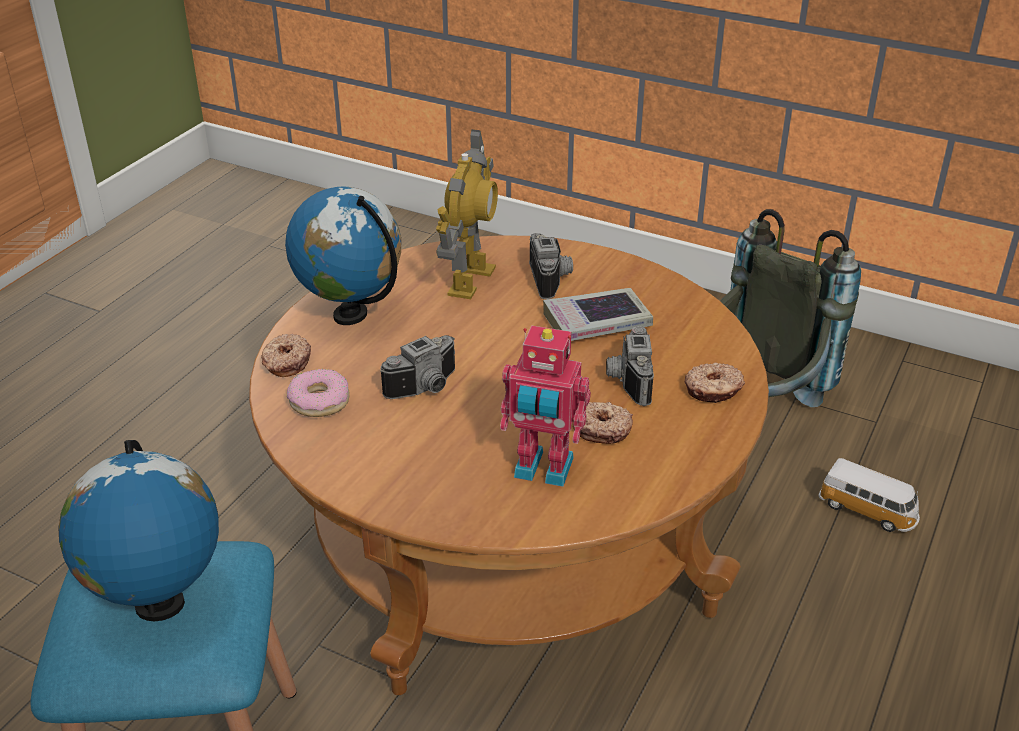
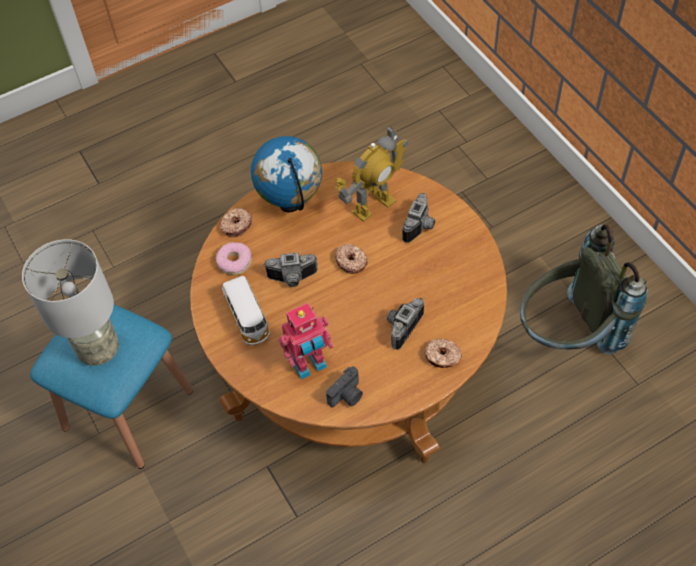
camera: 35 degrees right, 20 degrees up
globe [58,440,219,621] -> grey table lamp [22,239,119,366]
toy robot [500,325,591,487] -> toy robot turned 75 degrees counterclockwise [278,303,333,380]
book [543,288,653,341] -> none
donut [573,402,633,444] -> donut moved to [335,244,368,274]
toy car [819,458,920,532] -> toy car moved to [222,276,270,345]
none -> camera [326,366,363,407]

